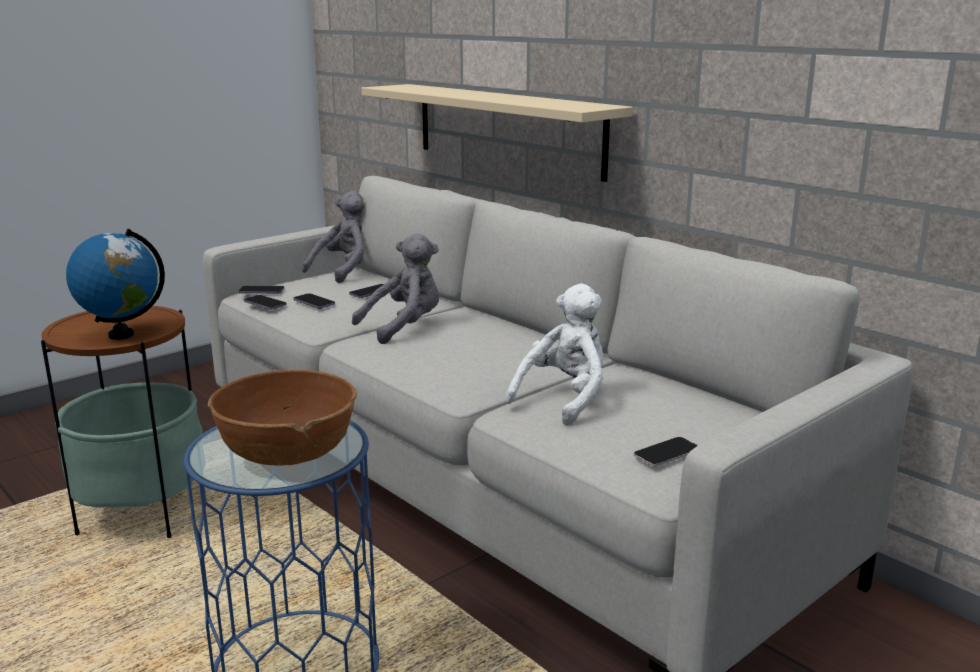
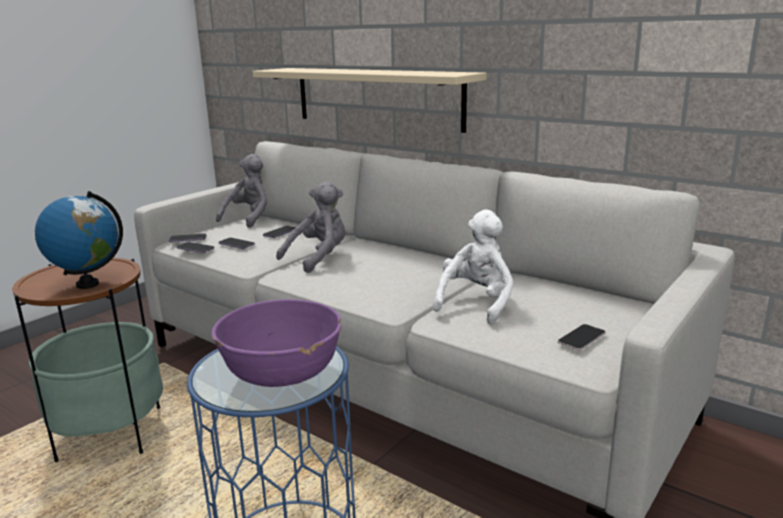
camera: 10 degrees left, 0 degrees up
brown bowl [208,370,357,466] -> purple bowl [211,299,342,387]

